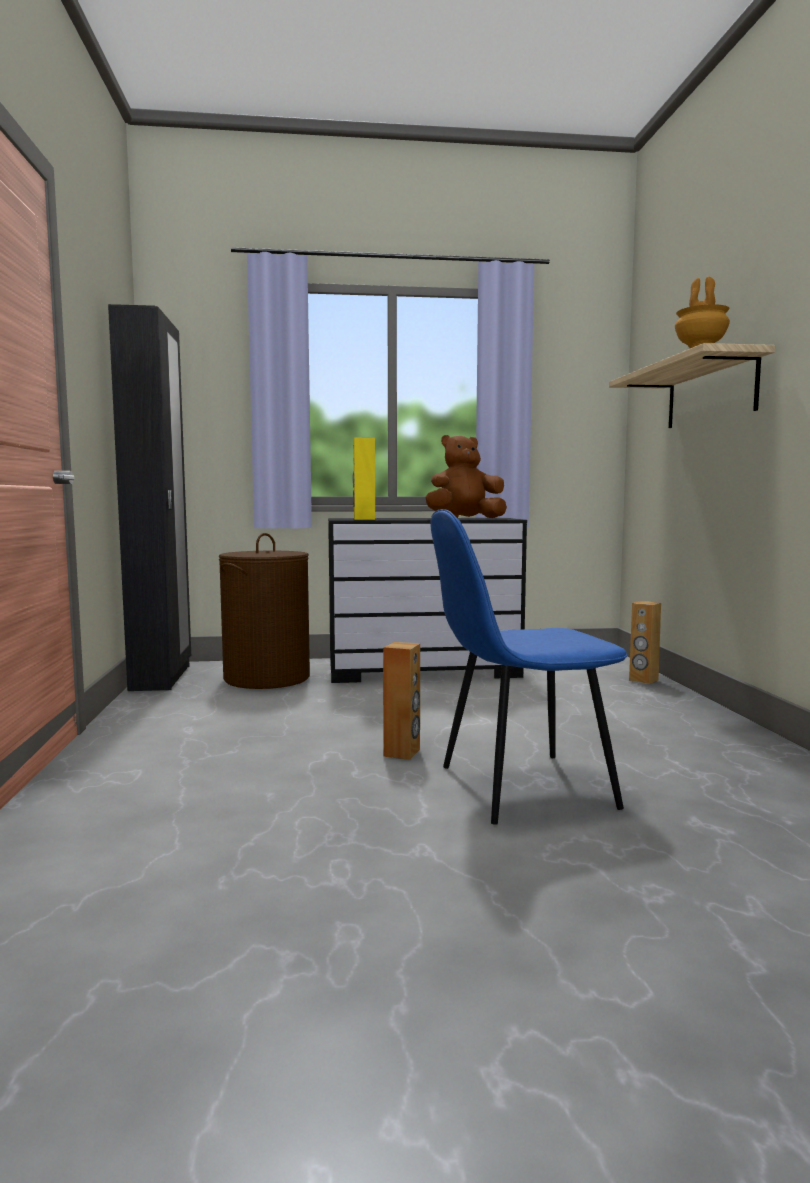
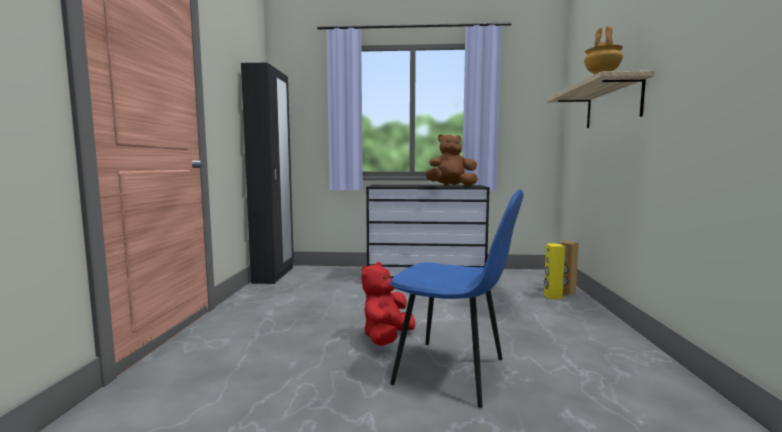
camera: 10 degrees right, 0 degrees up
brown laundry basket [219,533,310,689] -> none
yellow speaker [353,438,375,520] -> yellow speaker moved to [544,244,565,299]
brown speaker [383,642,420,760] -> red plush toy [361,262,415,346]
blue chair [430,509,627,825] -> blue chair turned 150 degrees counterclockwise [390,189,524,408]

